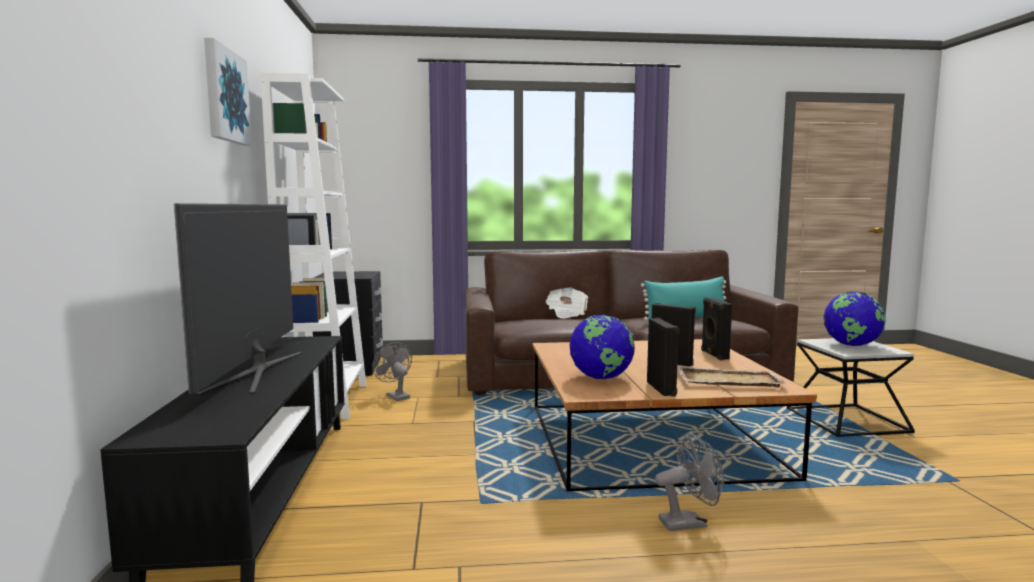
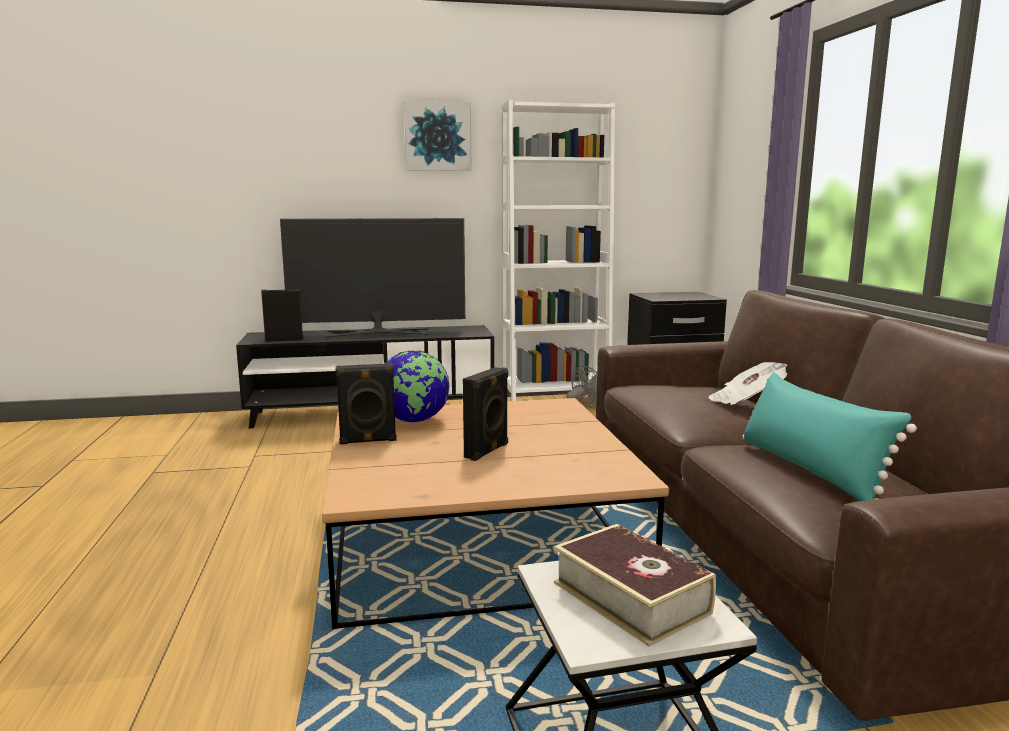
camera: 85 degrees right, 5 degrees up
grey fan [655,433,724,531] -> none
beige tray [677,366,788,388] -> none
black speaker [701,298,732,360] -> black speaker moved to [261,289,304,342]
globe [824,292,886,346] -> book [554,524,716,647]

